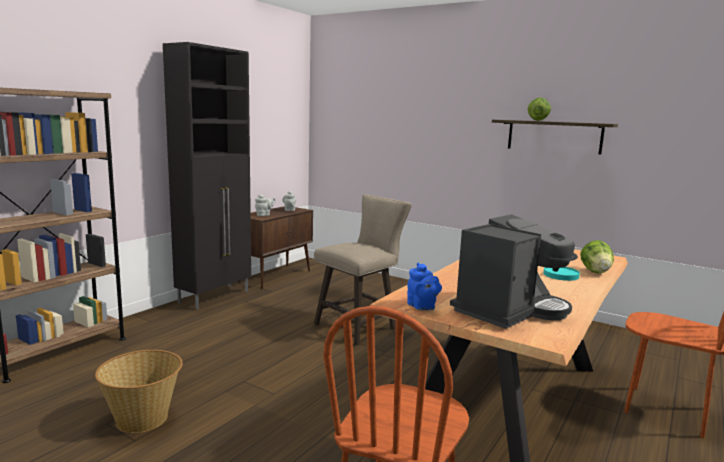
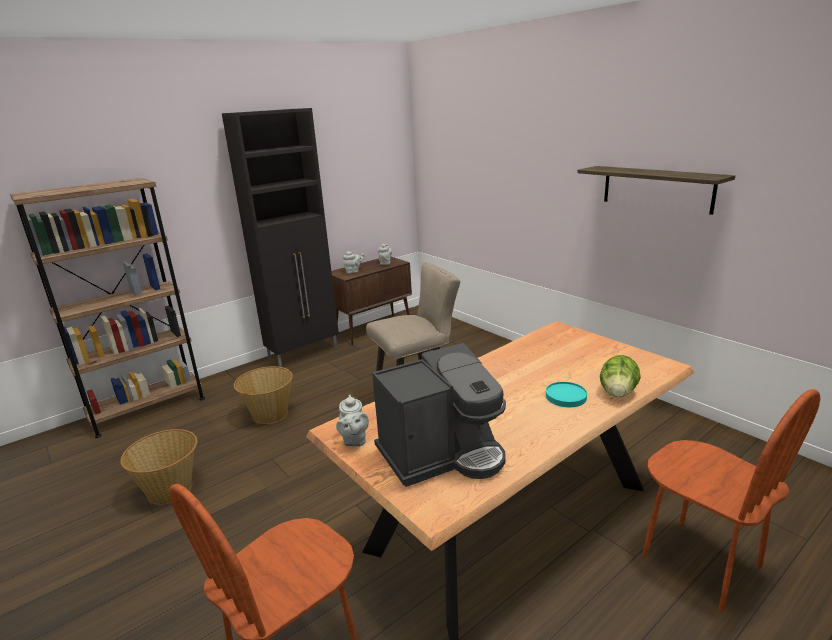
camera: 20 degrees right, 10 degrees up
blue teapot [407,263,442,310] -> grey teapot [336,395,369,447]
lettuce [528,97,551,121] -> none
none -> basket [234,366,293,424]

